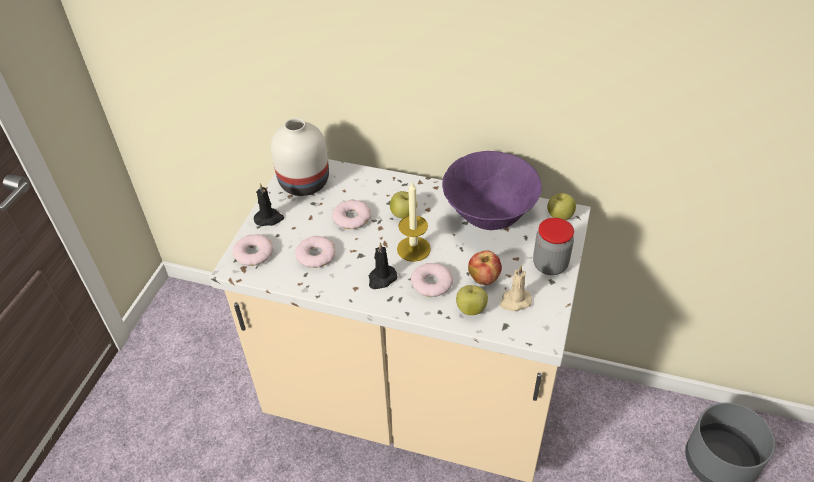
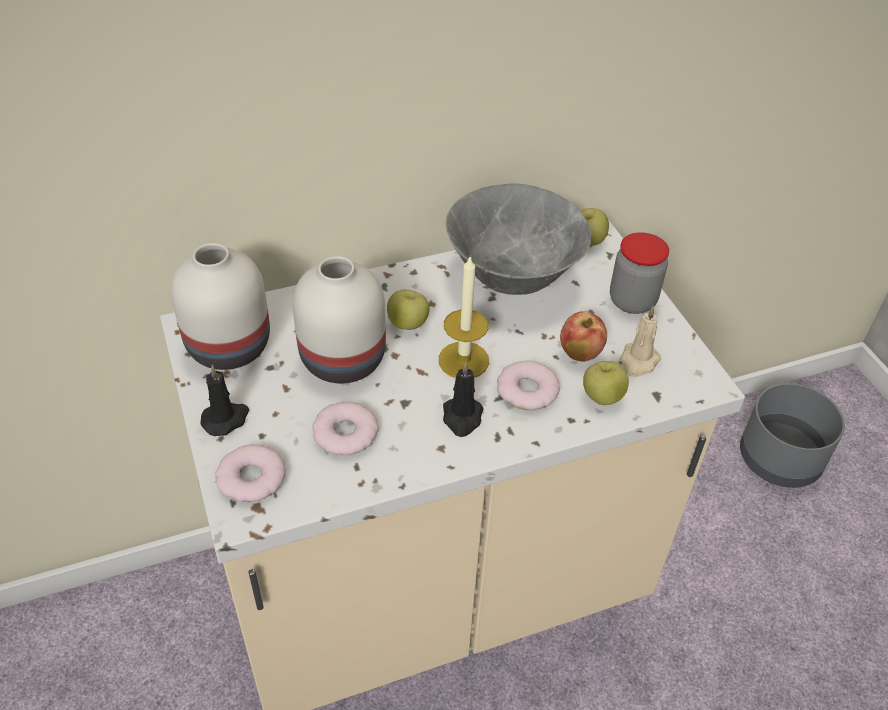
camera: 40 degrees left, 0 degrees up
donut [332,200,371,229] -> white vase [293,256,386,384]
purple bowl [442,151,542,230] -> grey bowl [446,183,591,295]

